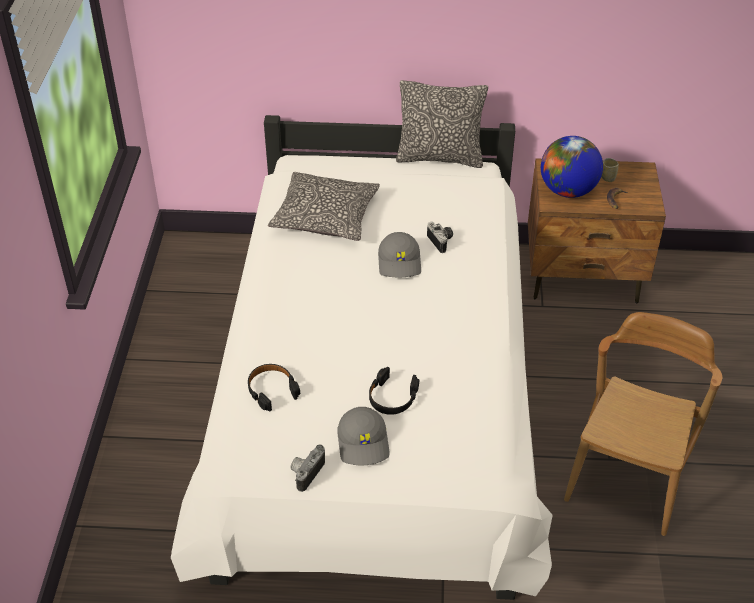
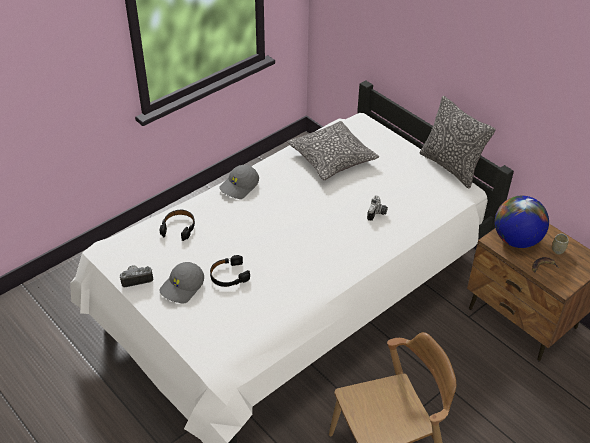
camera: 45 degrees right, 0 degrees up
grey cap [378,232,421,277] -> grey cap moved to [219,165,259,199]

